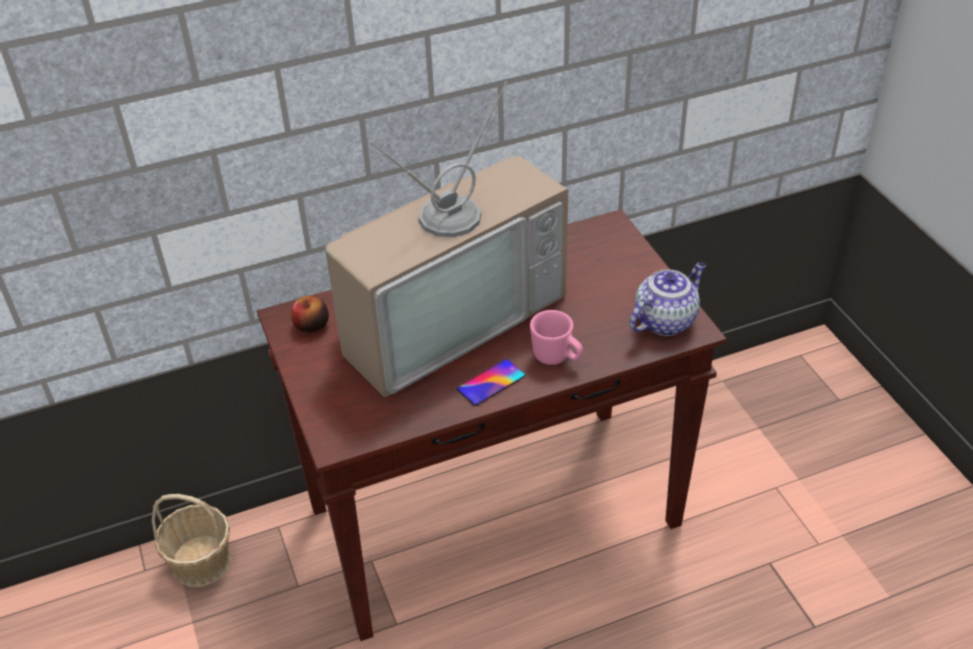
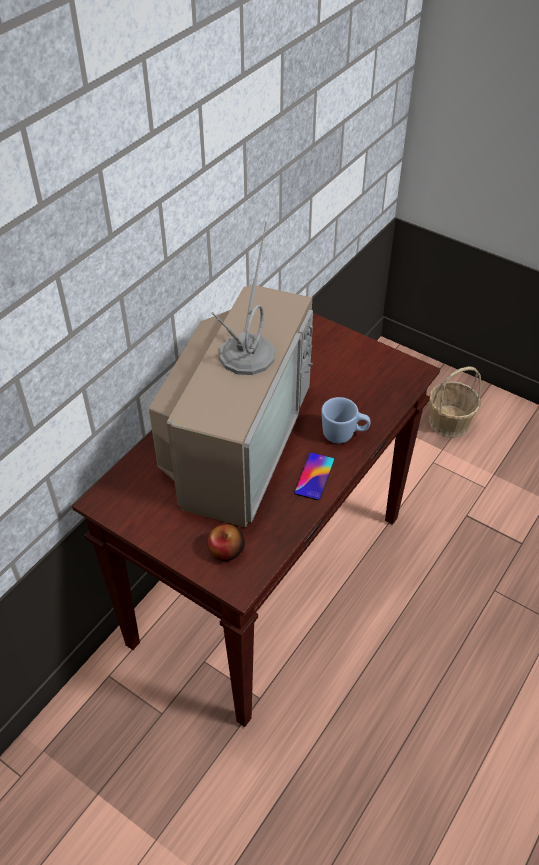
camera: 35 degrees left, 5 degrees up
basket [152,494,231,587] -> basket moved to [429,366,482,437]
apple [291,296,329,332] -> apple moved to [207,524,245,561]
pink mug [530,310,583,365] -> blue mug [321,397,370,444]
teapot [629,262,706,336] -> none

